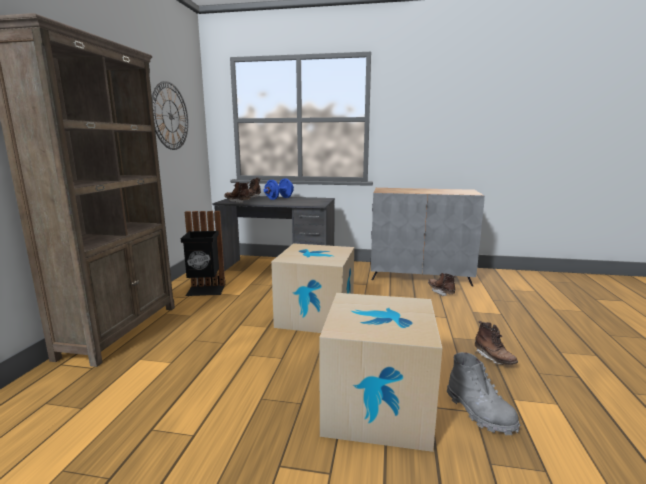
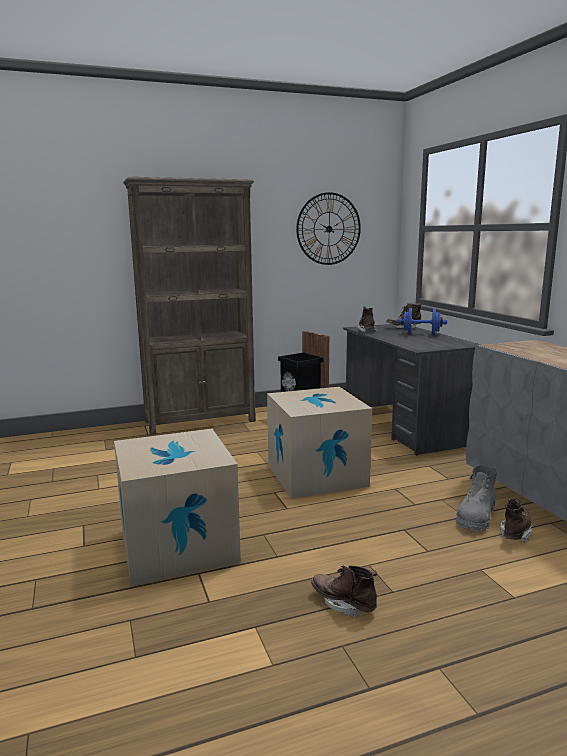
camera: 60 degrees right, 0 degrees up
grey boot [447,352,520,435] -> grey boot moved to [456,465,497,532]
brown boot [475,321,518,365] -> brown boot turned 90 degrees clockwise [311,565,377,617]

